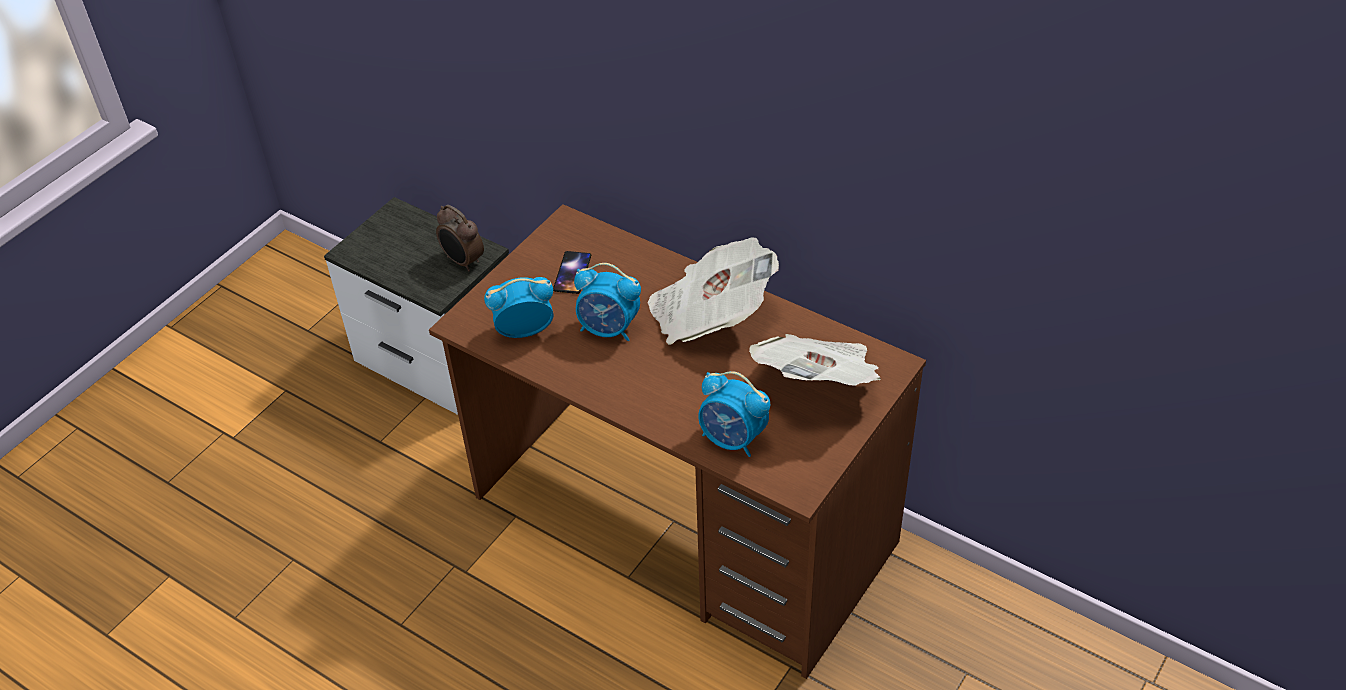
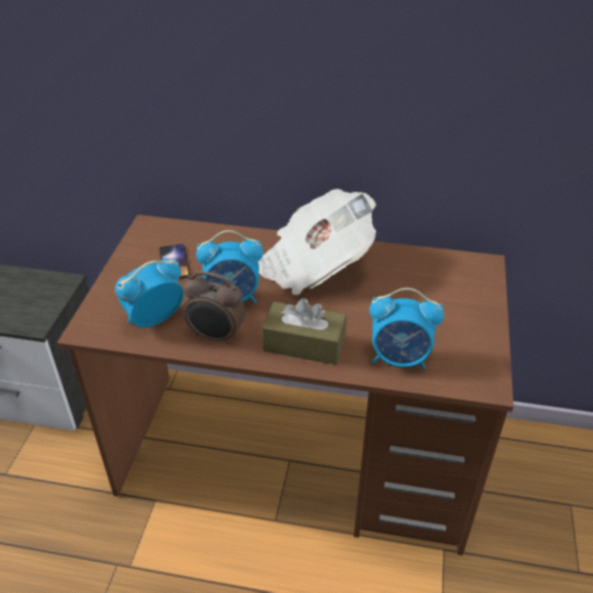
camera: 25 degrees left, 5 degrees down
alarm clock [436,205,484,271] -> alarm clock moved to [183,271,245,345]
newspaper [749,334,881,386] -> none
none -> brown tissue box [262,298,347,365]

